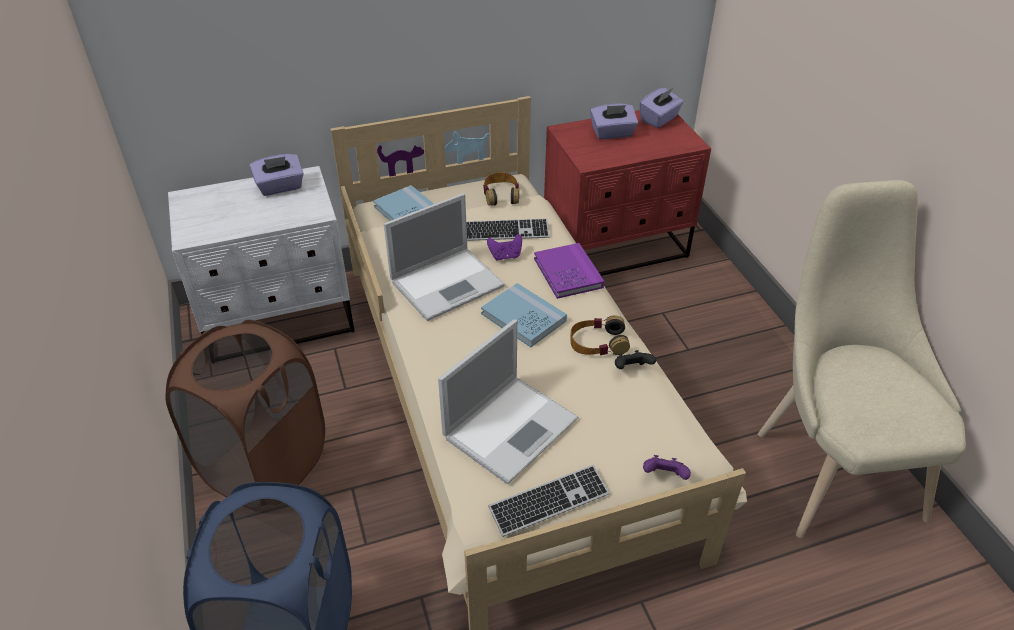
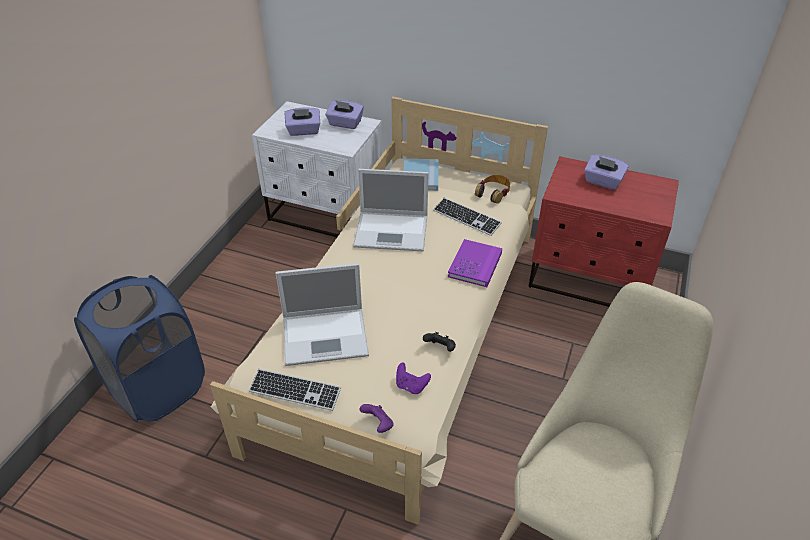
camera: 40 degrees right, 0 degrees up
brown laundry basket [165,320,325,497] -> none
blue book [481,283,567,347] -> none
purple game controller [487,234,522,261] -> purple game controller moved to [396,363,431,394]
headphones [571,315,630,355] -> none
purple tissue box [639,88,684,128] -> purple tissue box moved to [284,108,320,136]

